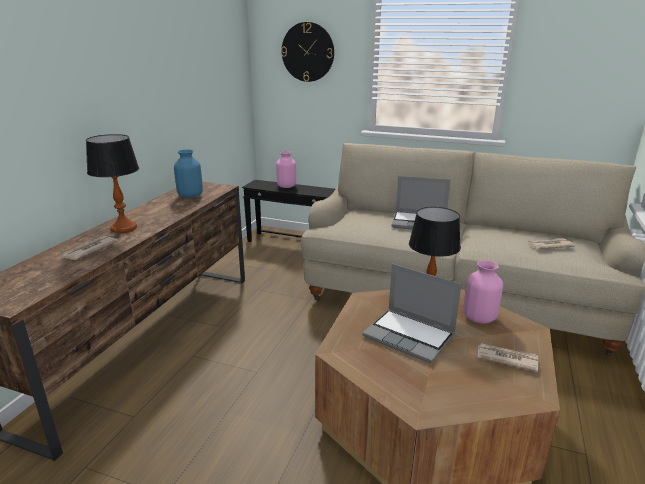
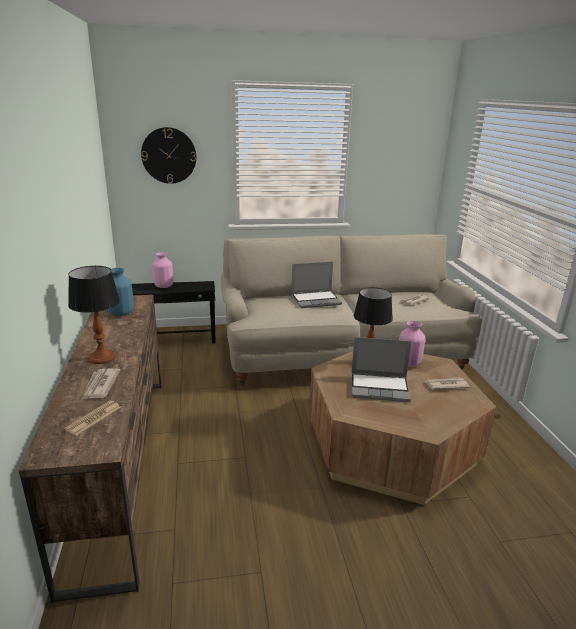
camera: 30 degrees left, 0 degrees up
none -> newspaper [64,400,121,436]

